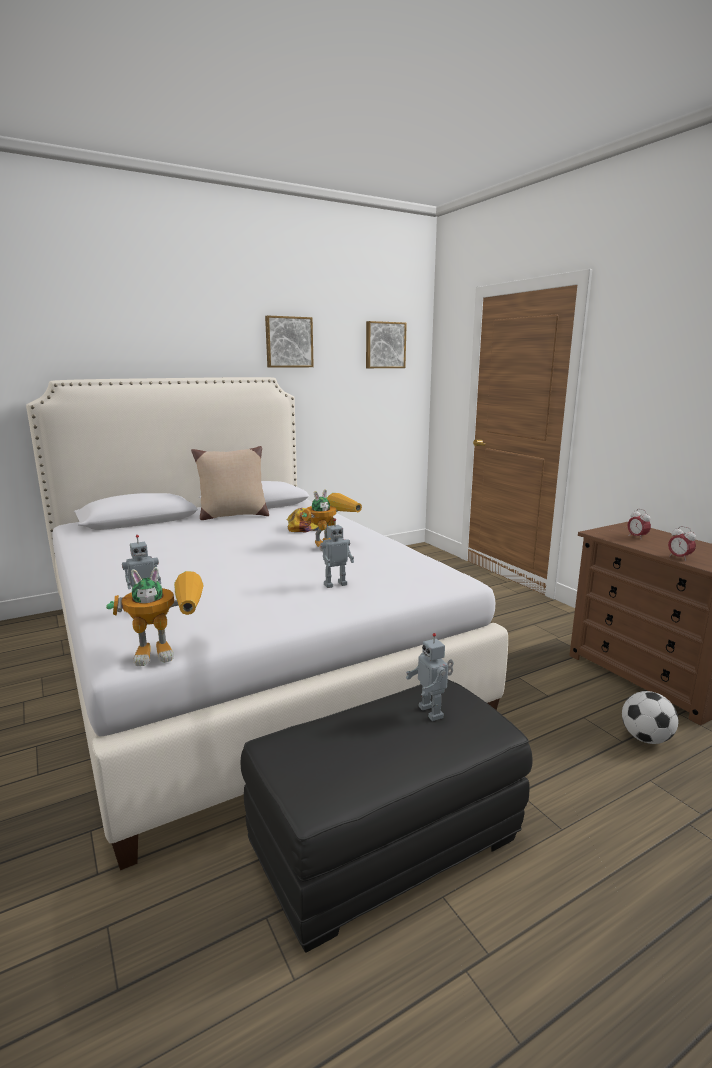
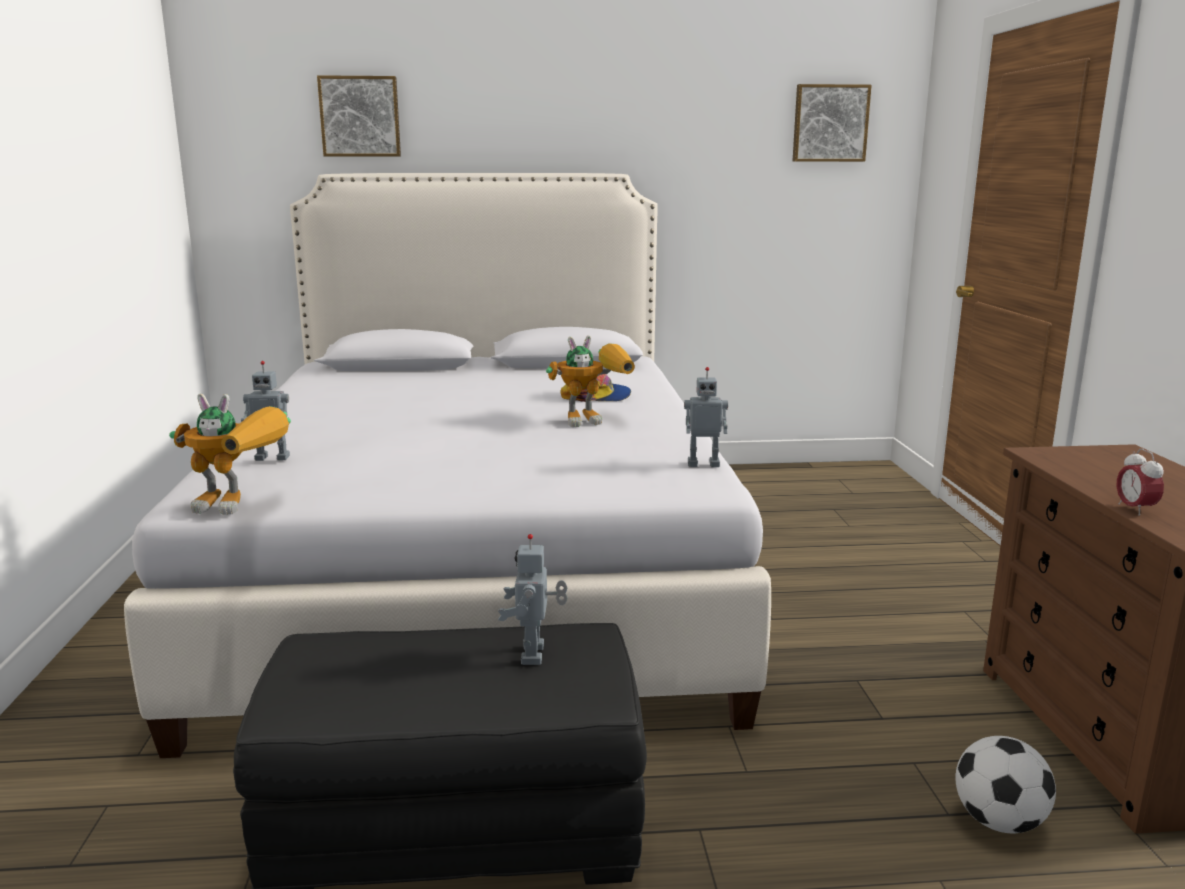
camera: 25 degrees right, 0 degrees up
beige pillow [191,446,269,520] -> none
picture [265,315,314,368] -> picture moved to [317,75,401,157]
toy robot [320,518,354,588] -> toy robot moved to [684,367,728,467]
alarm clock [628,509,651,540] -> none

